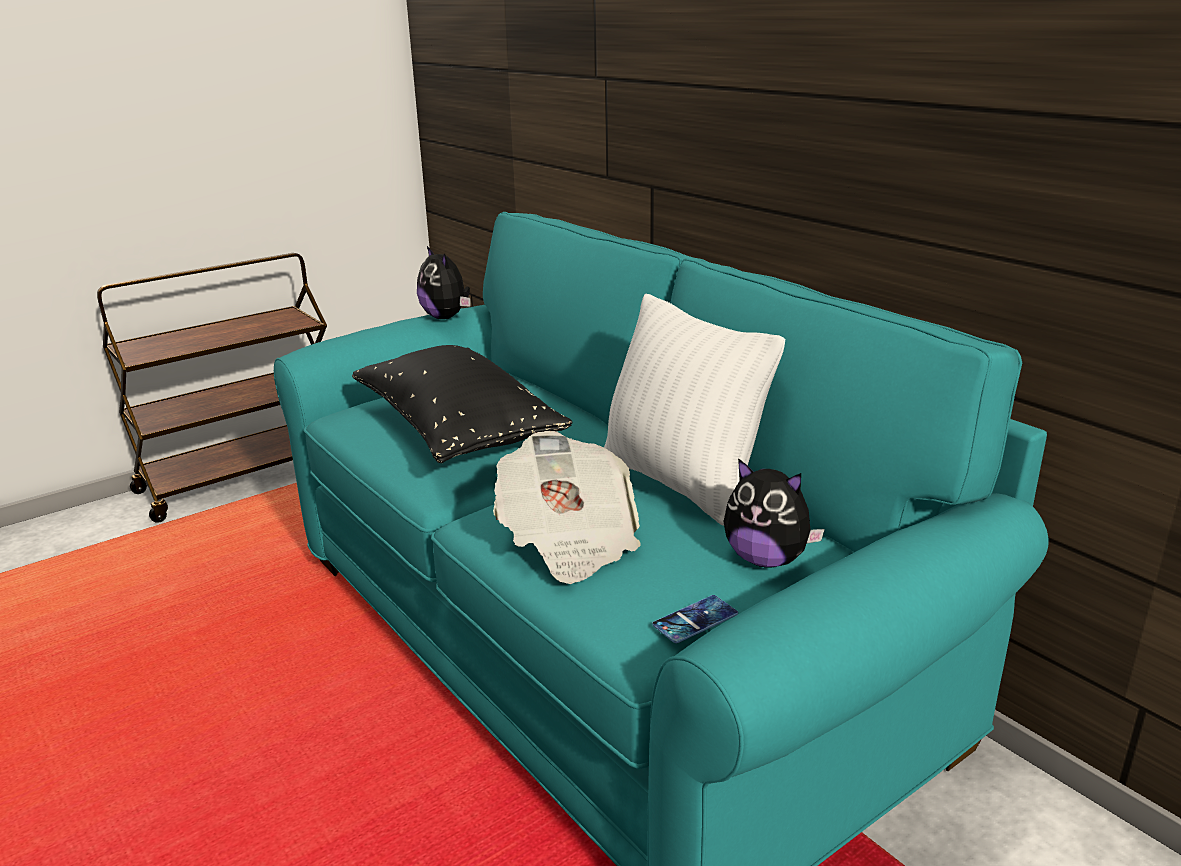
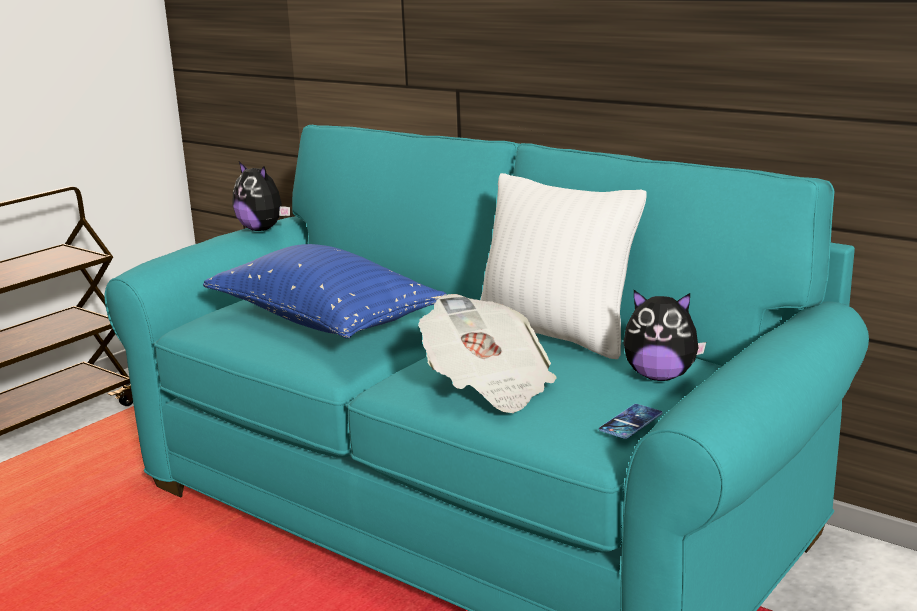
camera: 15 degrees left, 5 degrees down
black pillow [352,345,573,463] -> blue pillow [203,244,447,338]

